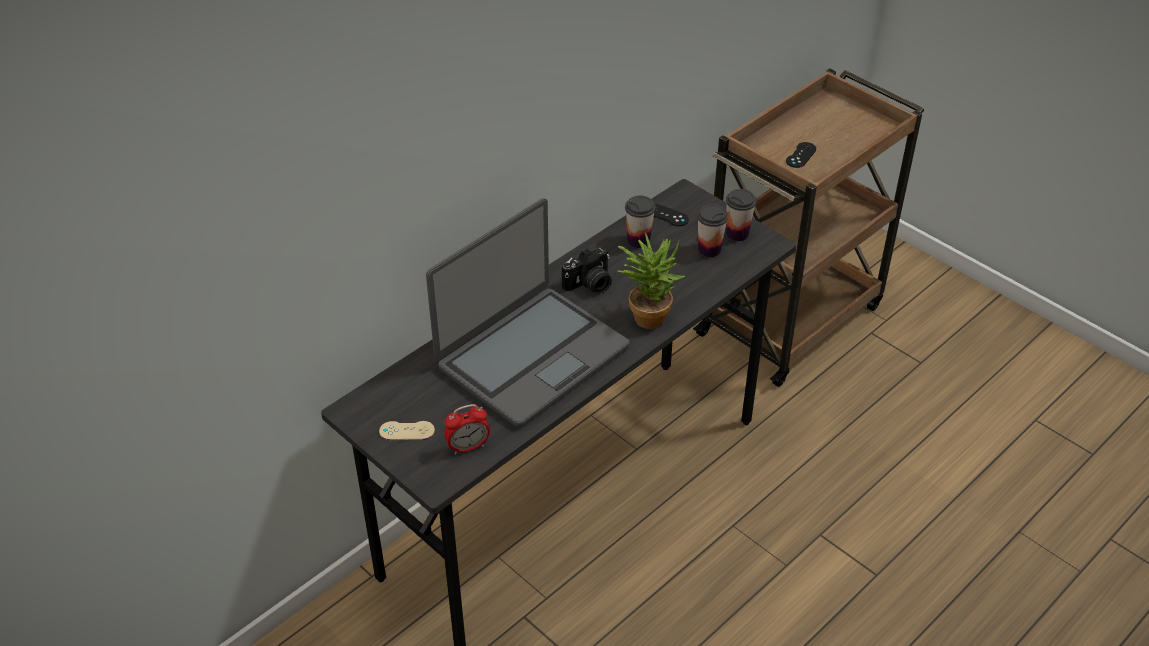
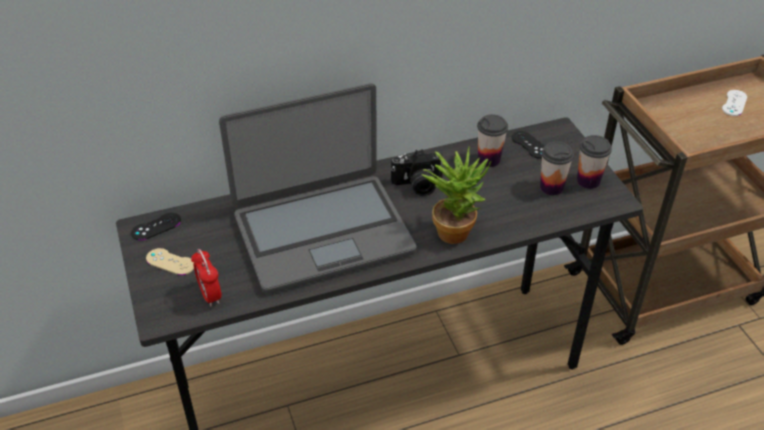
camera: 25 degrees right, 0 degrees up
alarm clock [444,404,490,455] -> alarm clock turned 60 degrees clockwise [191,249,222,307]
black game controller [786,142,816,168] -> black game controller moved to [131,213,181,240]
none -> white game controller [722,90,747,116]

